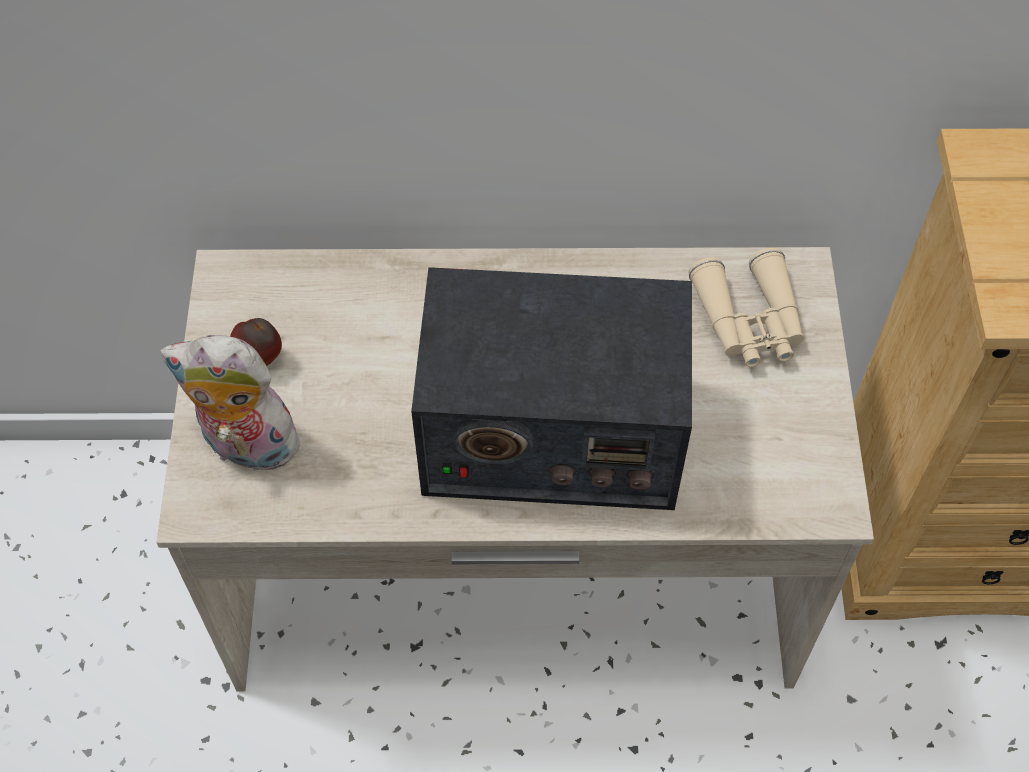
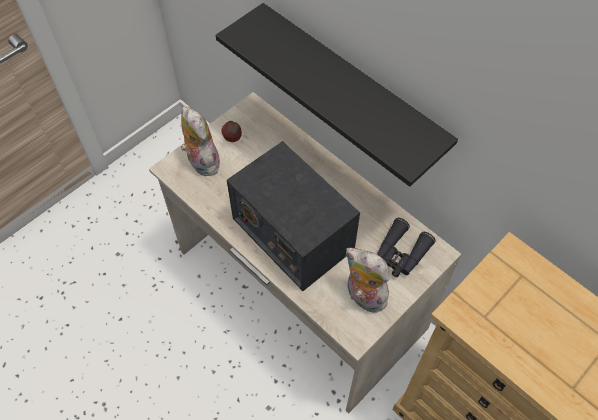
camera: 45 degrees right, 0 degrees up
beige binoculars [689,248,804,367] -> black binoculars [377,218,436,277]
none -> black shelf [215,3,458,187]
none -> plush toy [346,248,390,313]

